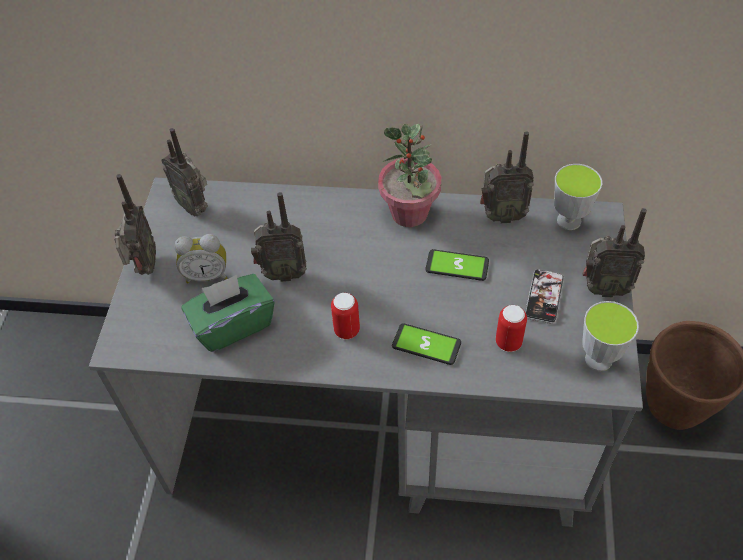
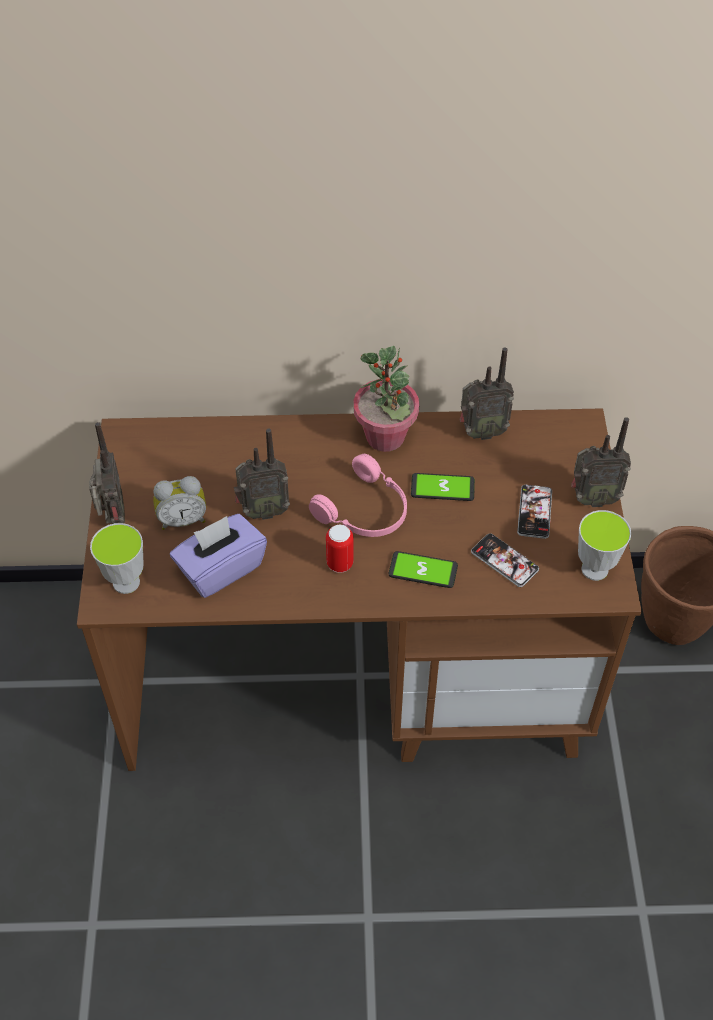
camera: 10 degrees left, 0 degrees up
grey desk [89,178,643,527] -> brown desk [77,408,642,771]
radio [162,128,208,216] -> none
green tissue box [181,274,275,352] -> purple tissue box [170,514,267,598]
can [496,305,527,352] -> phone [471,533,539,587]
cup [554,164,602,230] -> cup moved to [90,523,143,594]
none -> pink headphones [309,454,407,537]

